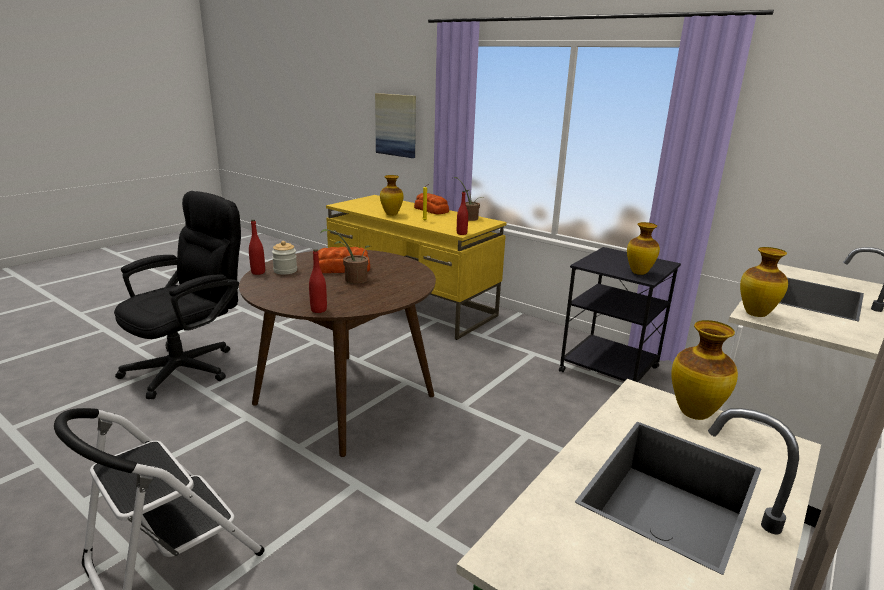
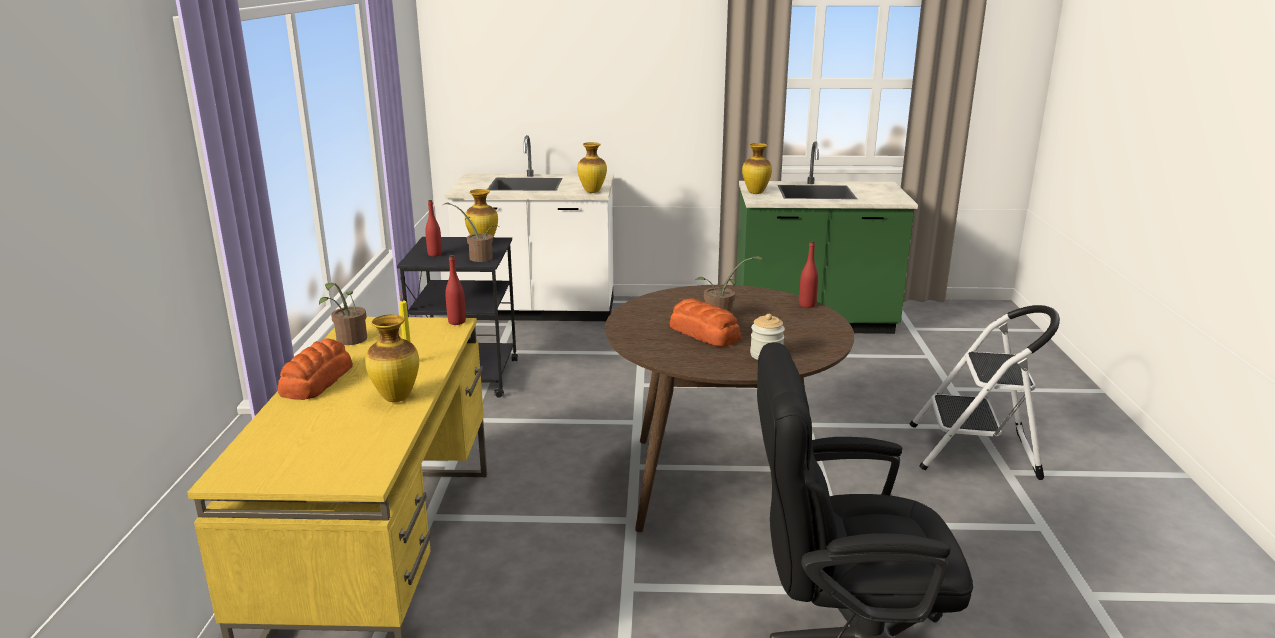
camera: 125 degrees left, 0 degrees up
red bottle [249,220,265,275] -> red bottle moved to [425,200,442,257]
picture [375,93,416,158] -> none
none -> potted plant [443,203,497,262]

